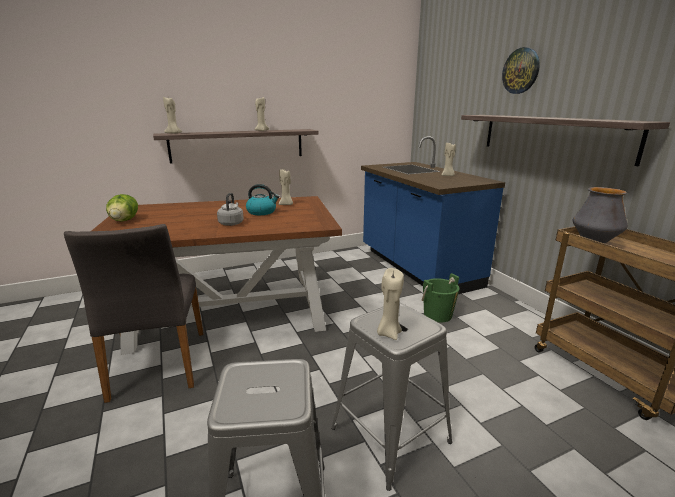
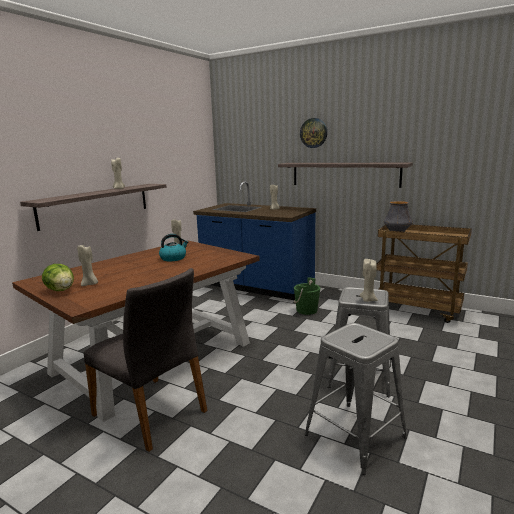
camera: 35 degrees left, 5 degrees down
beige candle [163,95,182,133] -> beige candle moved to [77,245,98,286]
grey kettle [217,193,244,226] -> none

